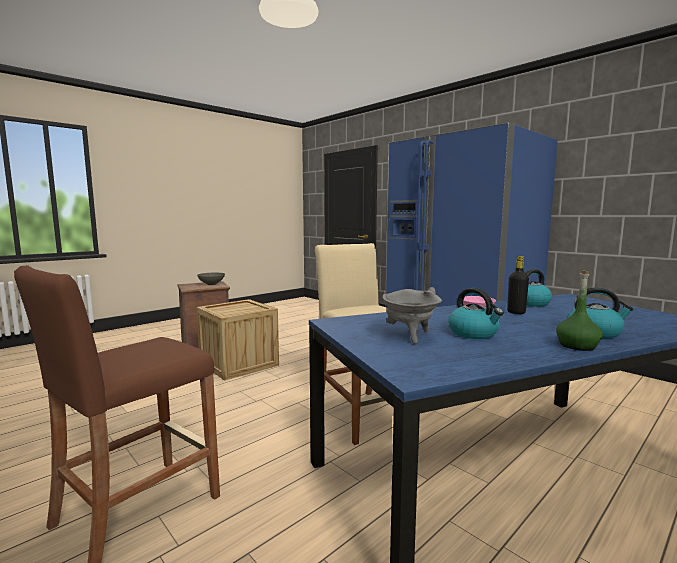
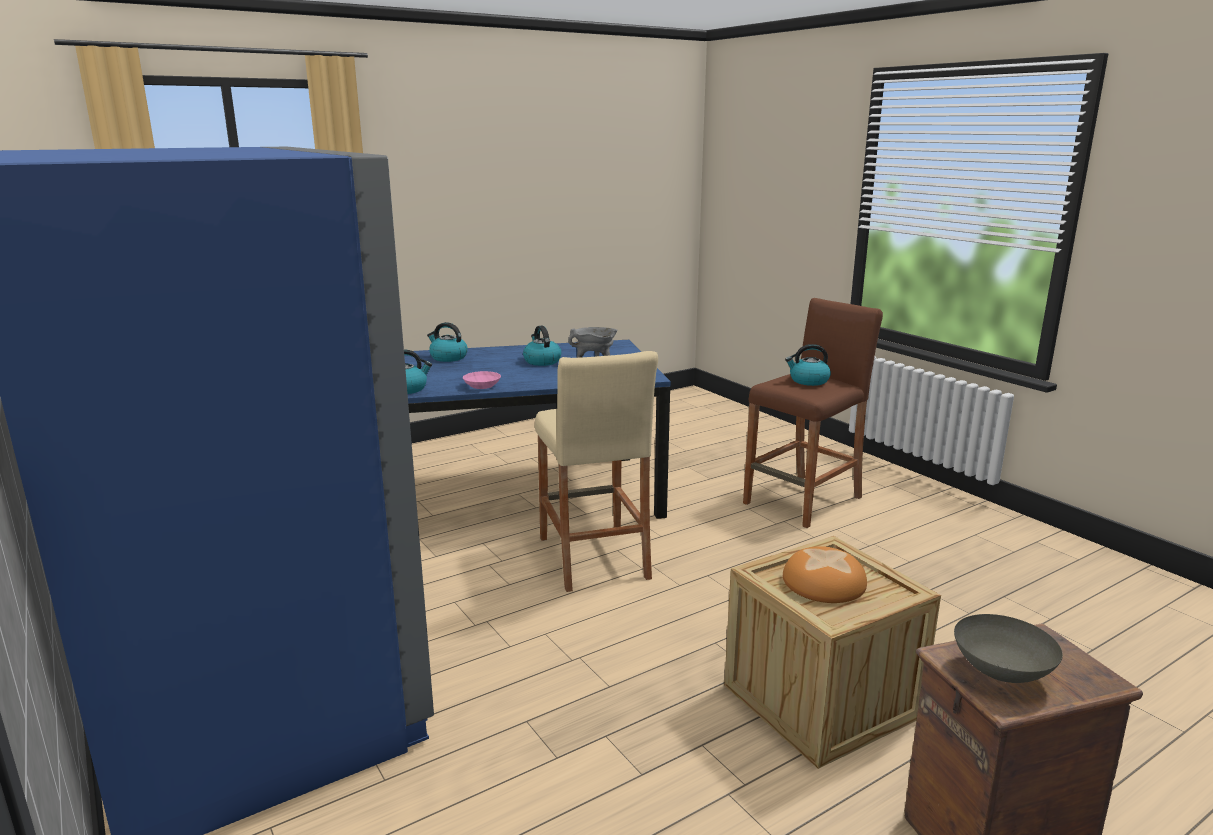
camera: 170 degrees left, 10 degrees up
black bottle [507,256,529,314] -> none
green bottle [556,270,603,351] -> none
none -> bread [783,546,867,603]
none -> kettle [785,344,831,386]

